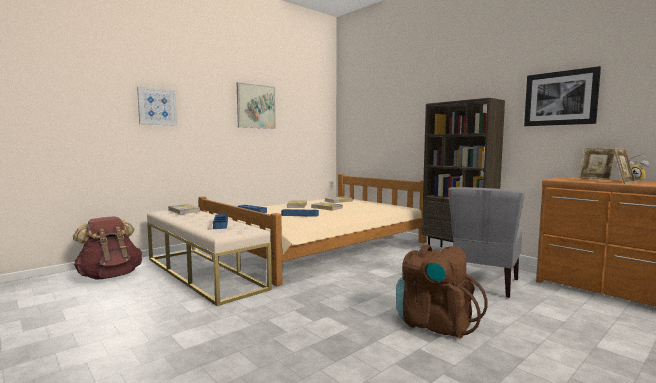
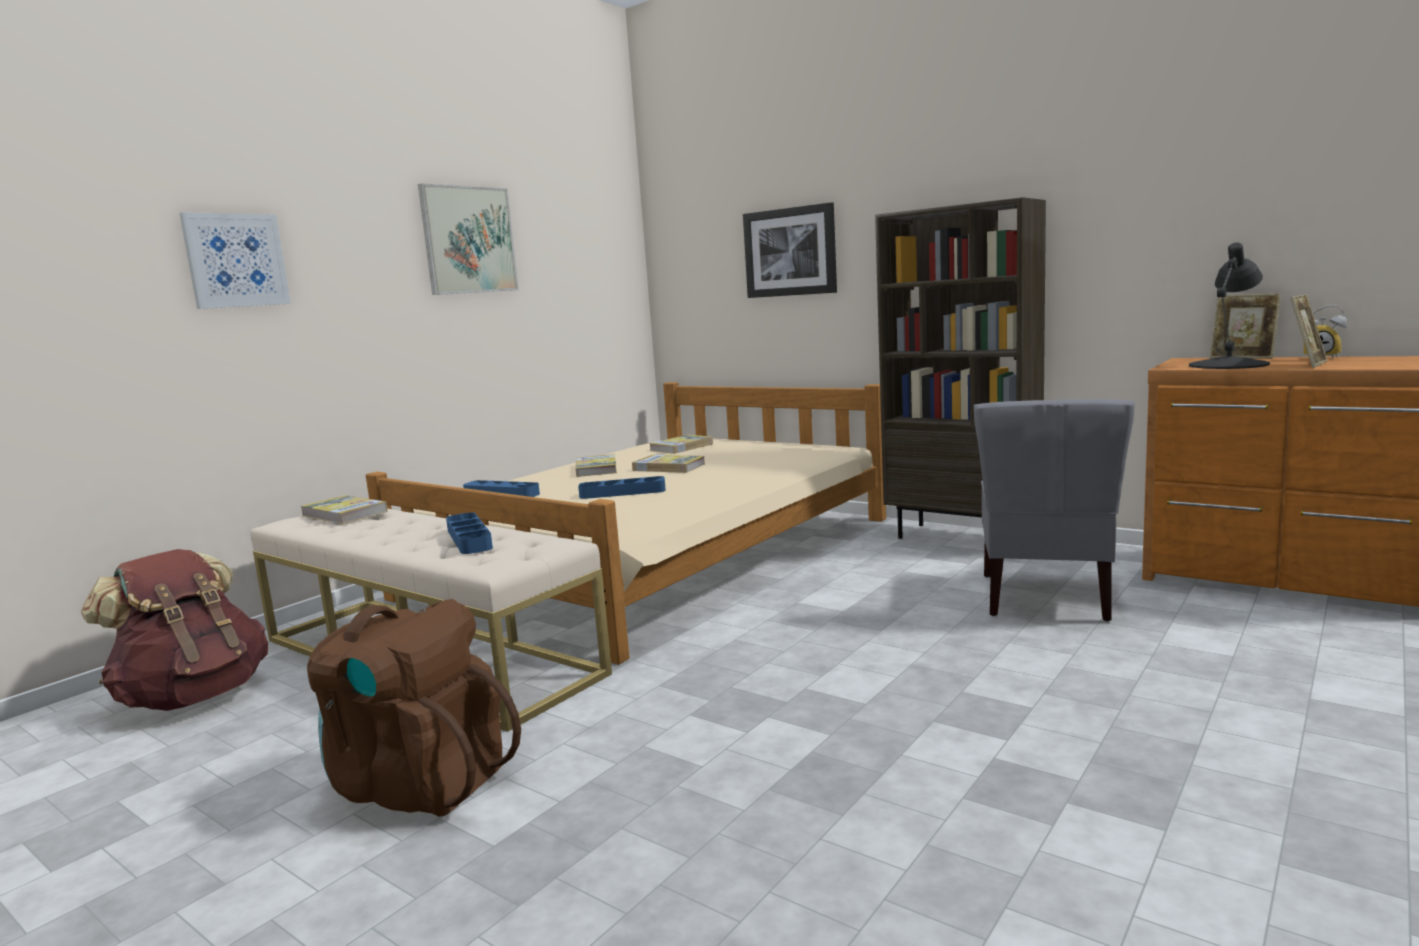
camera: 10 degrees left, 5 degrees up
brown backpack [396,244,488,339] -> brown backpack moved to [307,599,521,817]
picture [524,66,601,126] -> picture moved to [743,202,837,298]
none -> black table lamp [1189,243,1270,369]

